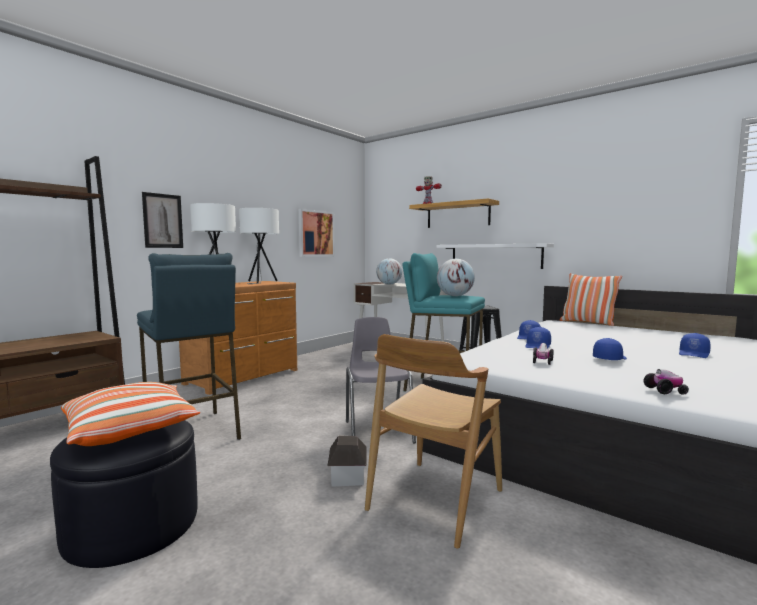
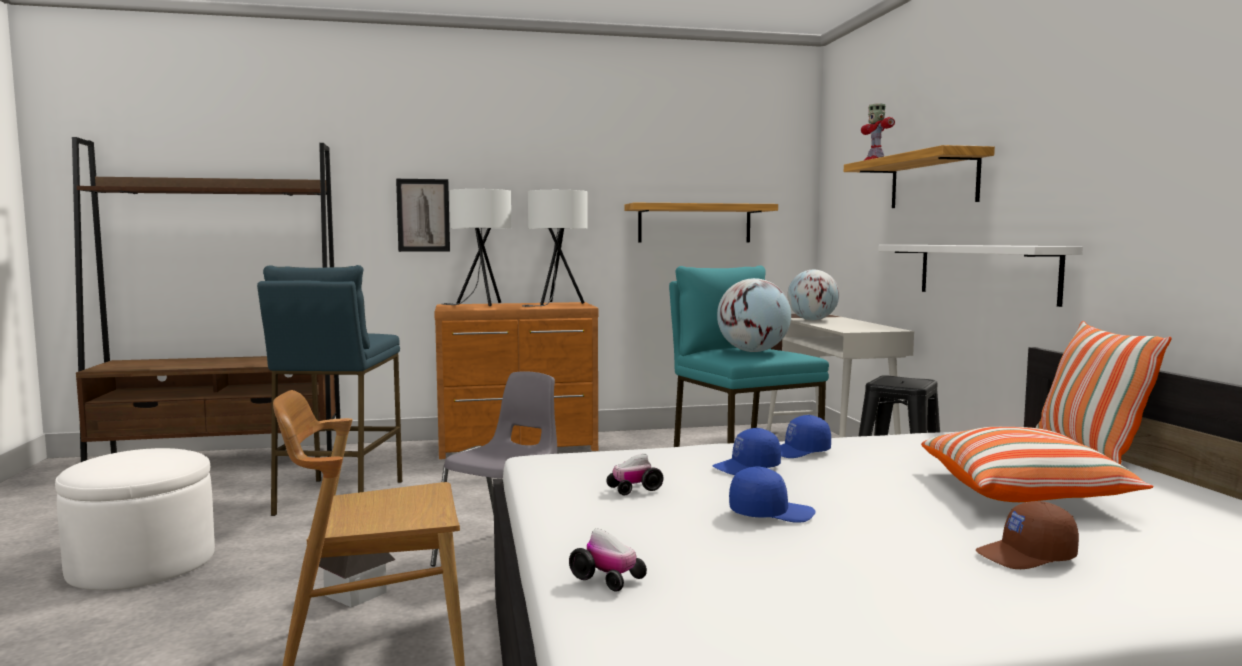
camera: 40 degrees right, 0 degrees up
black ottoman [50,420,198,568] -> white ottoman [55,448,215,590]
pillow [61,382,200,446] -> pillow moved to [921,427,1154,502]
picture [299,209,335,257] -> shelf [624,203,778,243]
blue cap [679,333,711,358] -> brown cap [976,501,1079,569]

